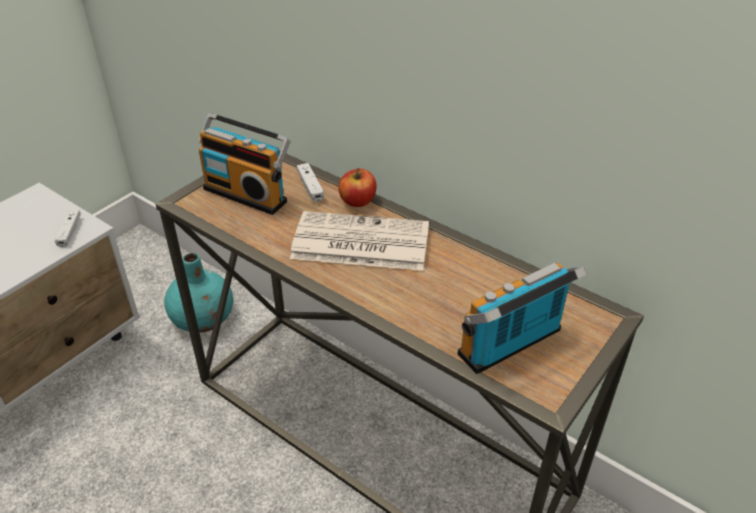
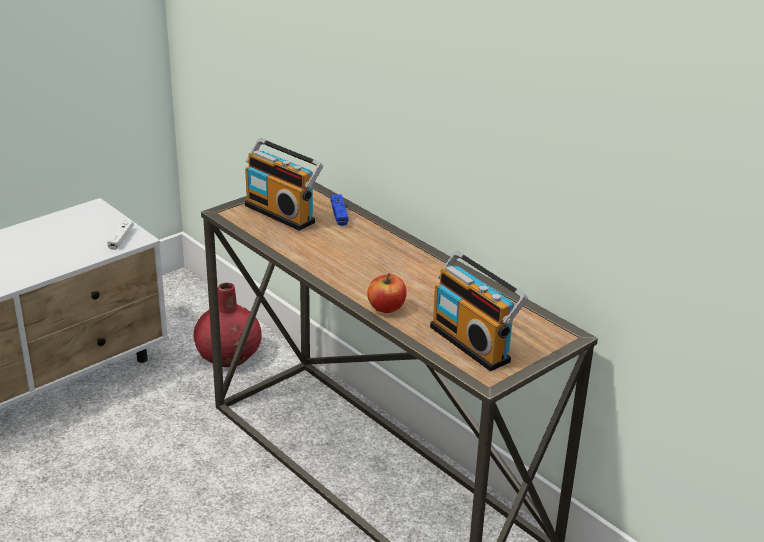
camera: 10 degrees right, 10 degrees down
turquoise vase [164,253,233,333] -> red vase [194,283,262,367]
newspaper [290,211,429,271] -> none
white game controller [297,163,324,202] -> blue game controller [330,194,348,226]
apple [338,168,376,207] -> apple moved to [367,273,407,313]
radio [458,263,587,374] -> radio turned 105 degrees counterclockwise [430,251,528,371]

